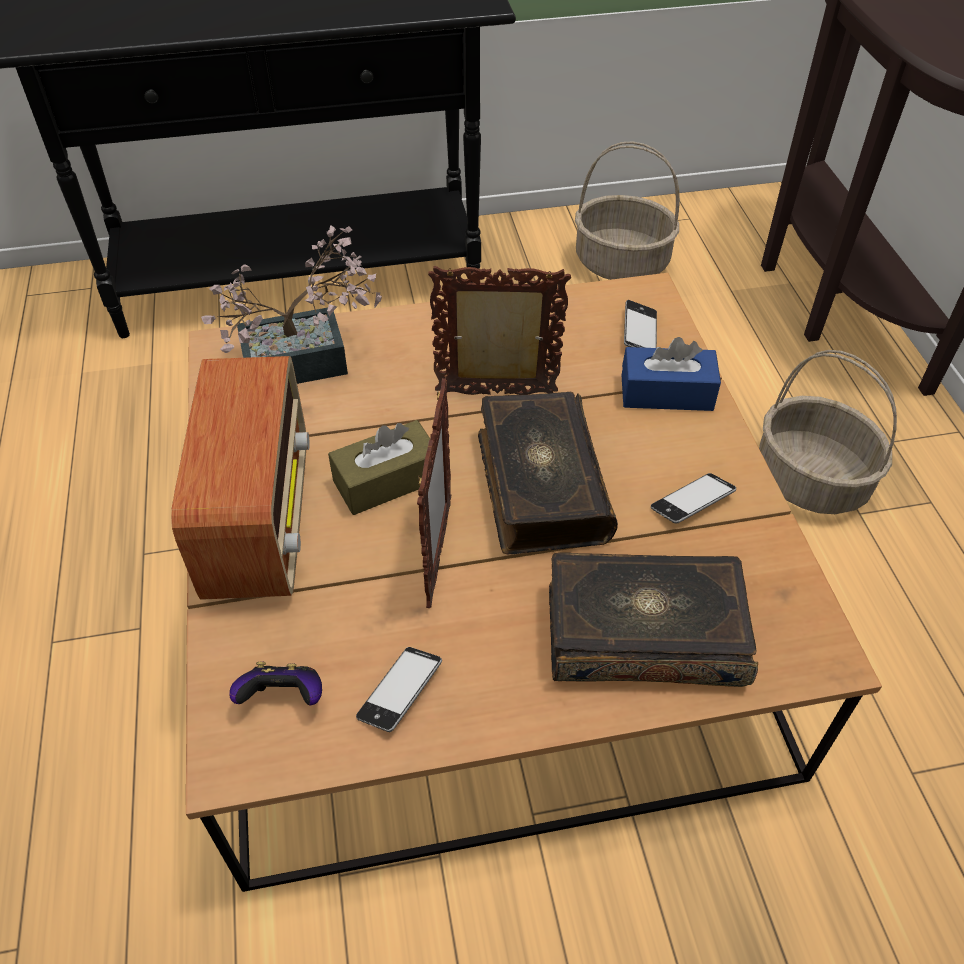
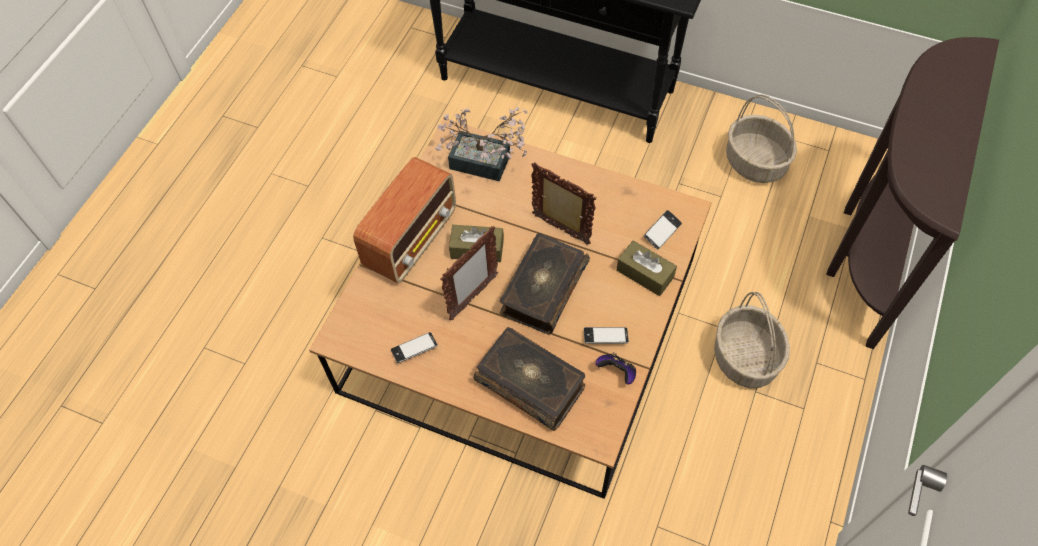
camera: 35 degrees right, 10 degrees up
game controller [229,662,322,705] -> game controller moved to [596,352,636,385]
blue tissue box [621,337,721,411] -> brown tissue box [617,240,677,296]

